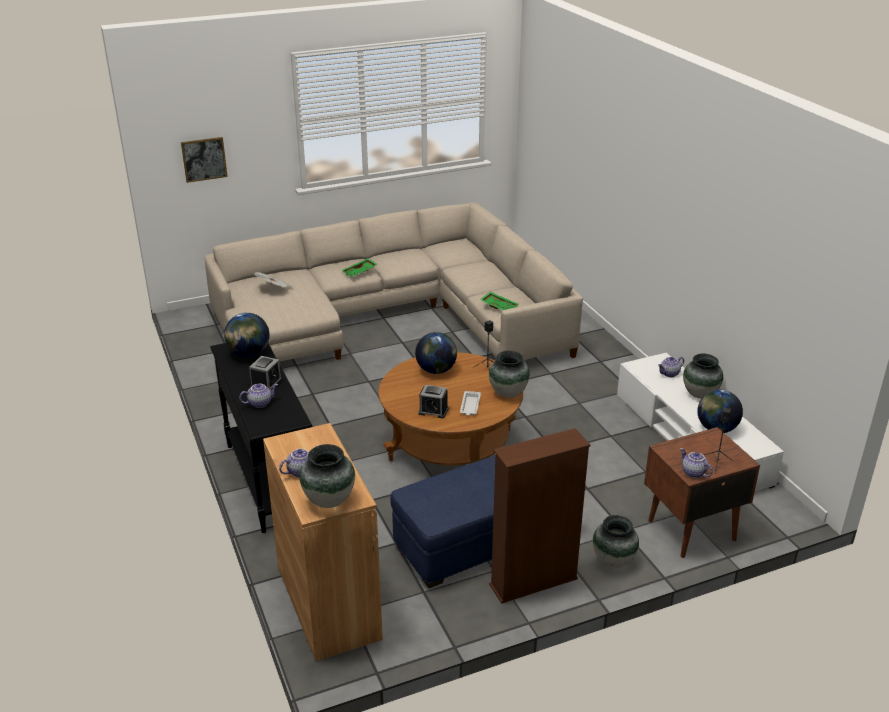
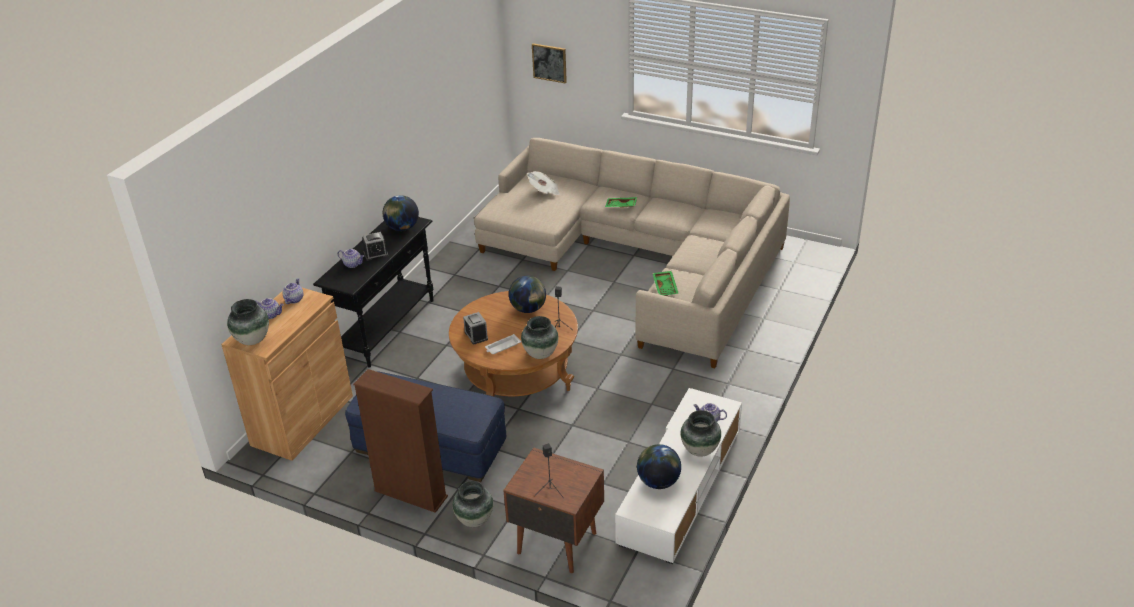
camera: 50 degrees right, 5 degrees up
teapot [680,448,713,478] -> teapot moved to [282,278,304,304]

